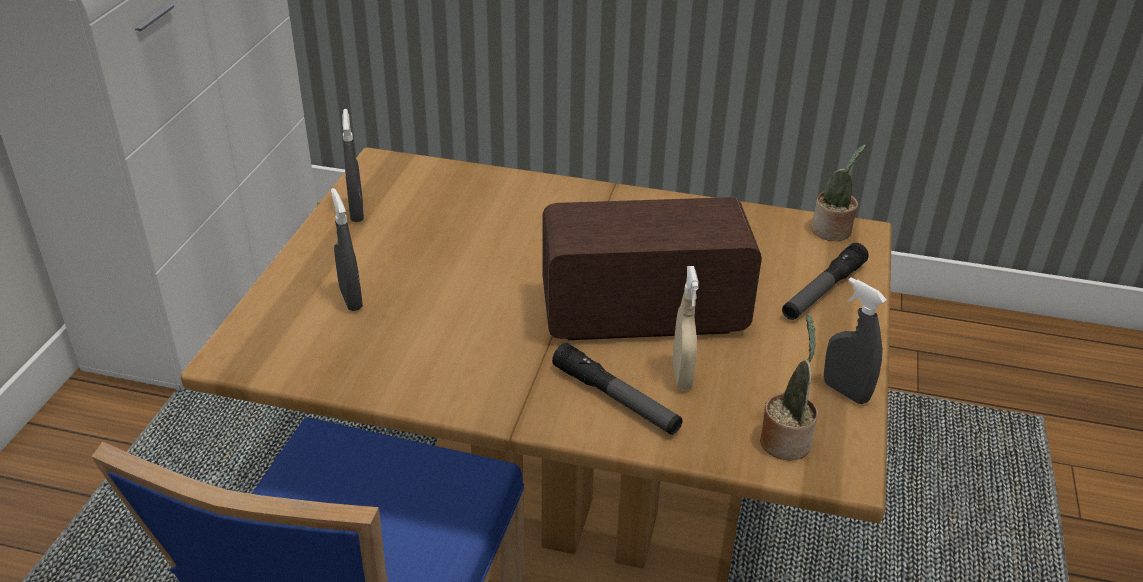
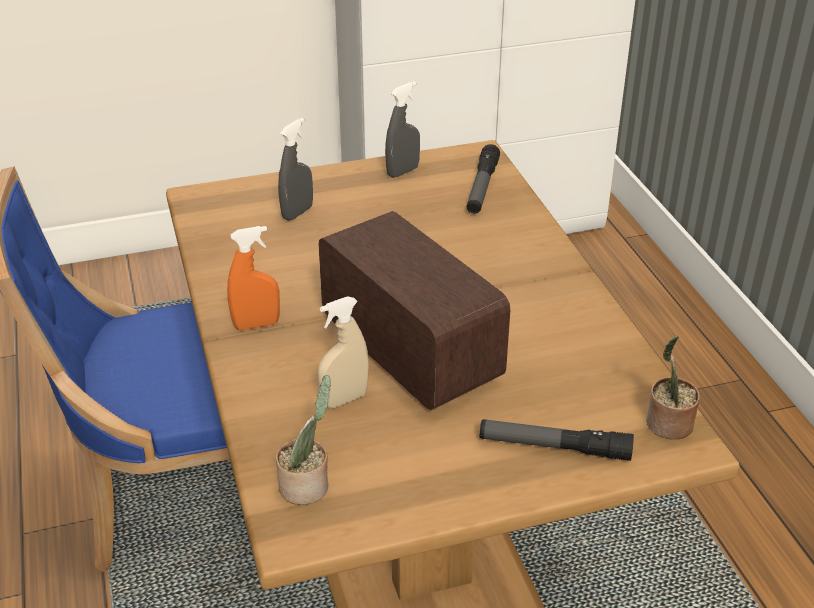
camera: 60 degrees right, 0 degrees up
flashlight [552,343,683,435] -> flashlight moved to [466,144,500,214]
grey spray bottle [824,277,887,404] -> none
none -> orange spray bottle [227,226,280,330]

